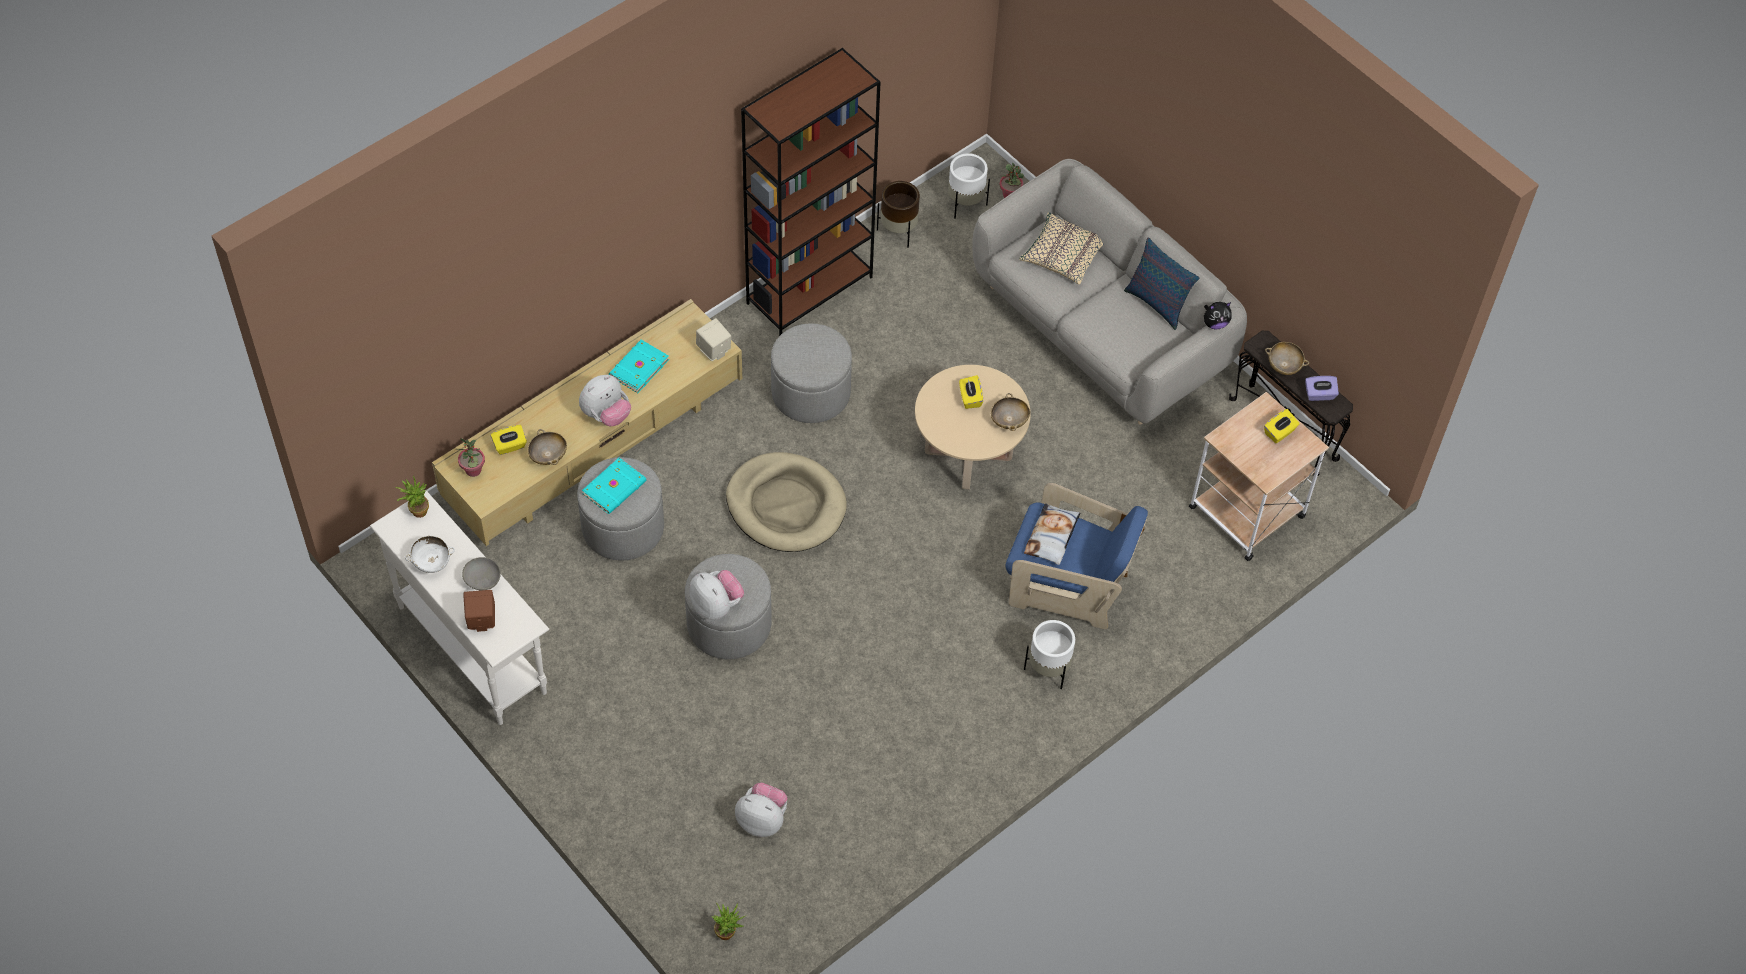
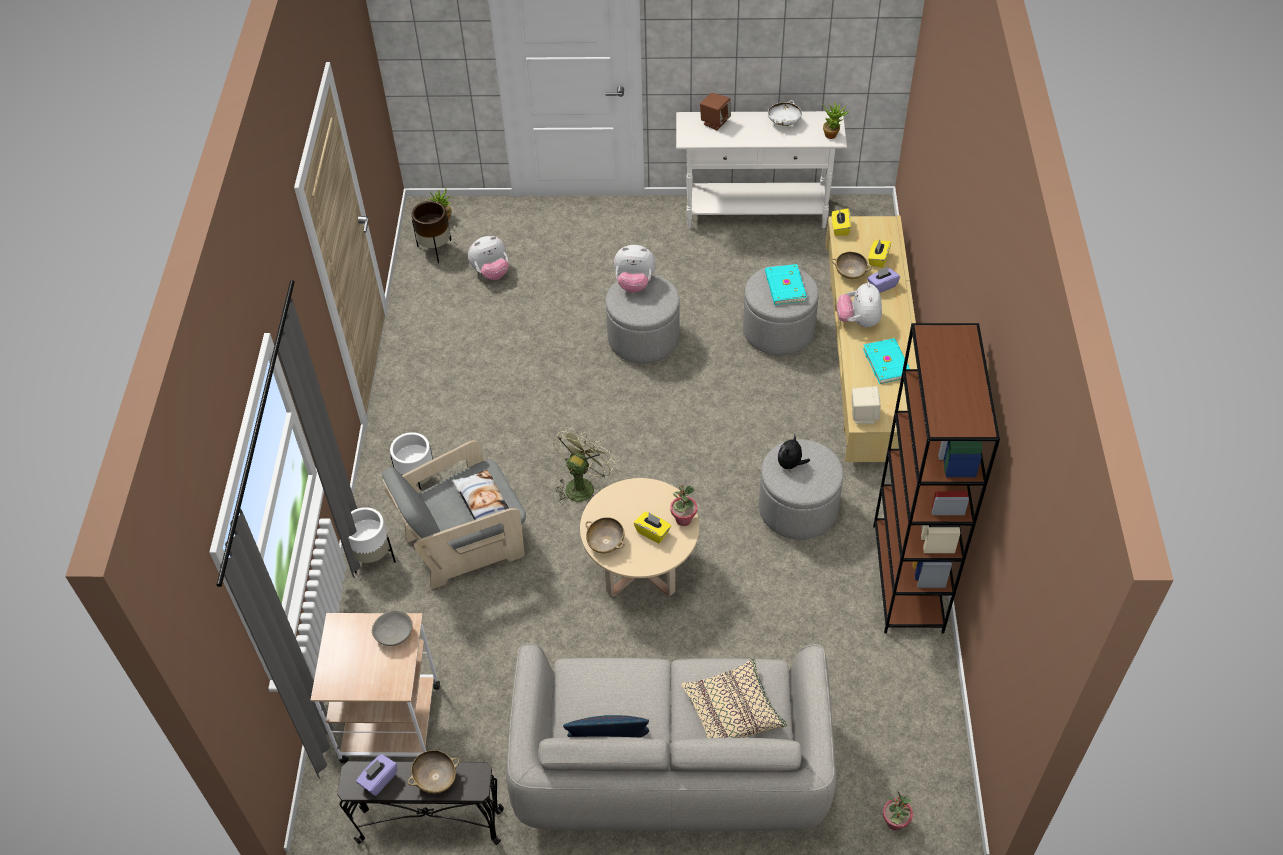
camera: 135 degrees right, 5 degrees down
potted plant [457,438,485,477] -> potted plant moved to [670,485,697,526]
grey bowl [462,557,501,590] -> grey bowl moved to [372,610,413,646]
beige dog bed [726,452,847,552] -> none
brown planter [877,181,920,248] -> brown planter moved to [412,201,451,263]
white planter [948,153,990,219] -> white planter moved to [348,507,396,573]
blue armchair [1006,483,1148,629] -> grey armchair [382,440,526,589]
plush toy [1204,302,1232,329] -> plush toy moved to [778,435,810,473]
yellow tissue box [1264,409,1299,443] -> yellow tissue box moved to [832,208,851,236]
none -> green fan [553,428,615,504]
none -> purple tissue box [867,267,900,293]

